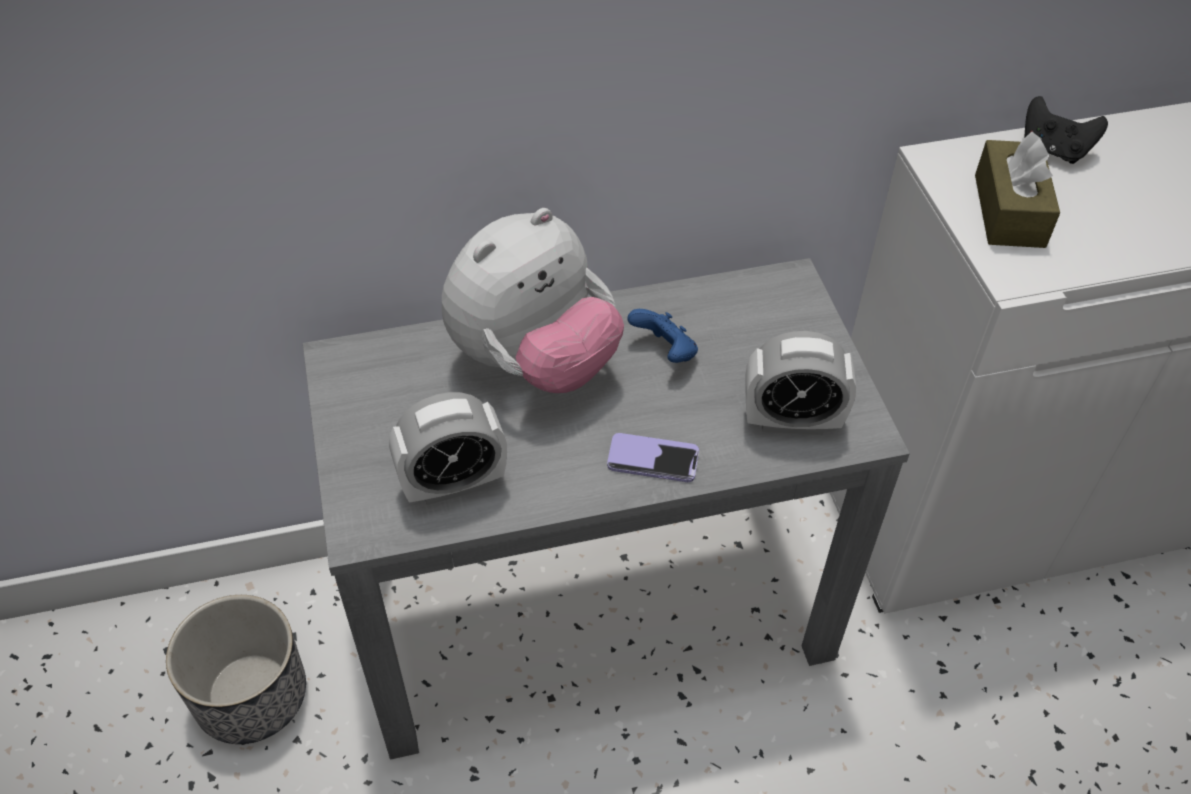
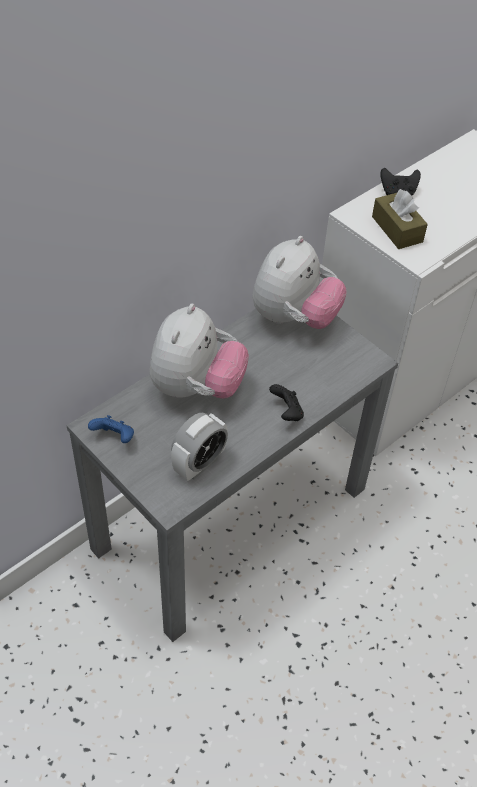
camera: 30 degrees left, 0 degrees up
planter [166,595,306,744] -> none
phone [607,433,699,482] -> black game controller [269,384,304,421]
blue game controller [627,309,698,363] -> blue game controller moved to [88,415,134,443]
alarm clock [745,331,856,435] -> none
none -> plush toy [252,236,347,329]

